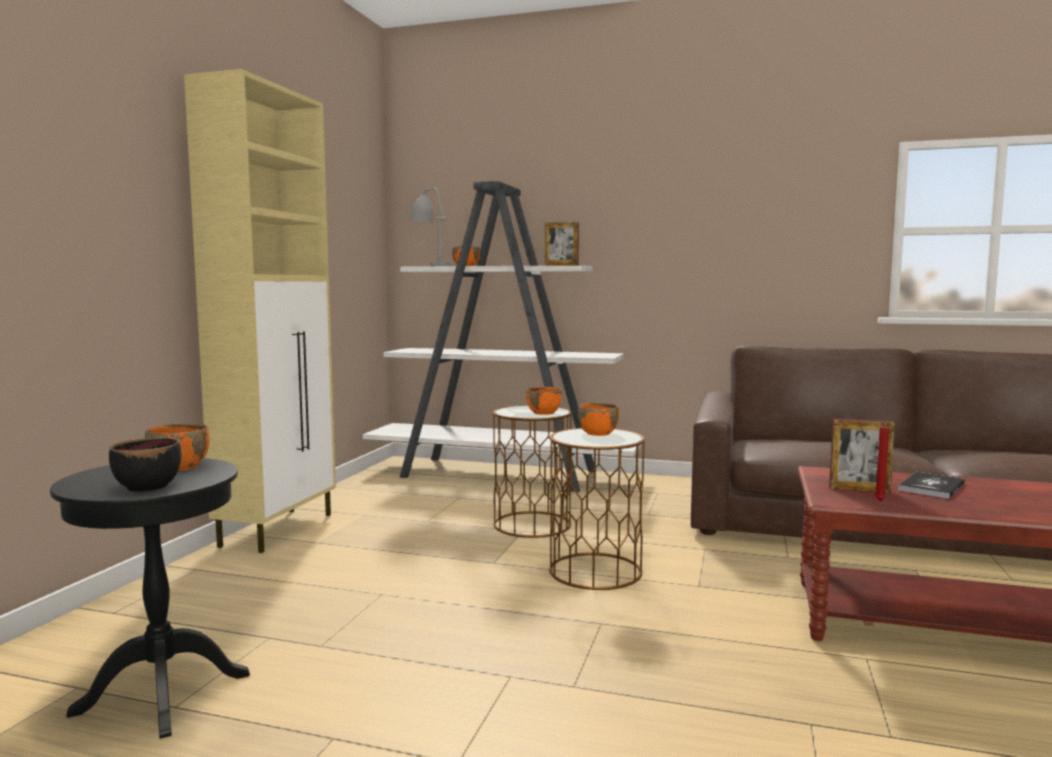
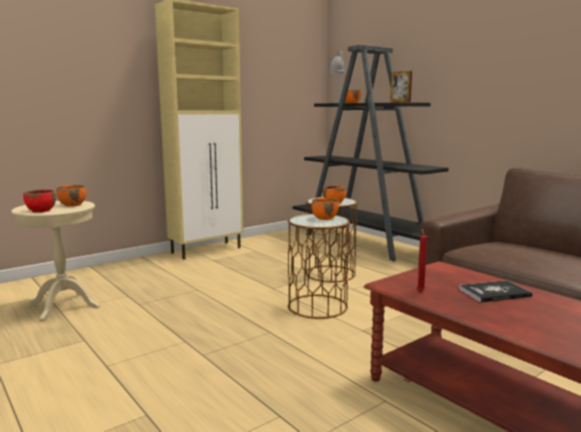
camera: 35 degrees right, 5 degrees up
black side table [50,458,250,739] -> beige side table [11,201,100,321]
black bowl [109,437,182,492] -> red bowl [23,189,56,212]
white bookcase [363,181,642,492] -> black bookcase [293,45,449,262]
picture frame [829,419,895,493] -> none

